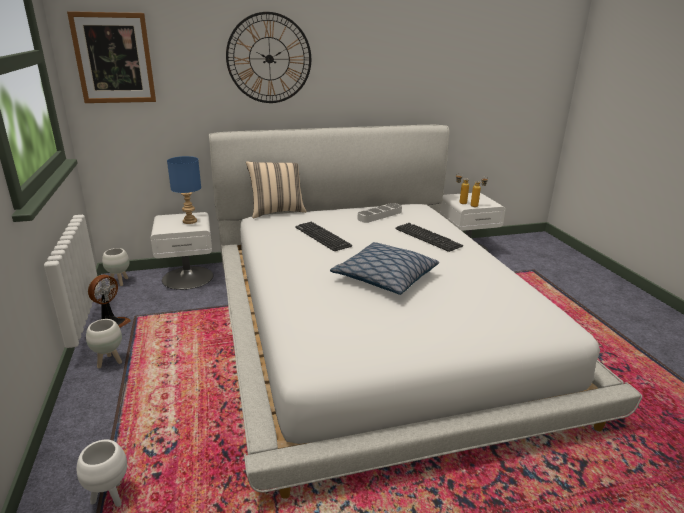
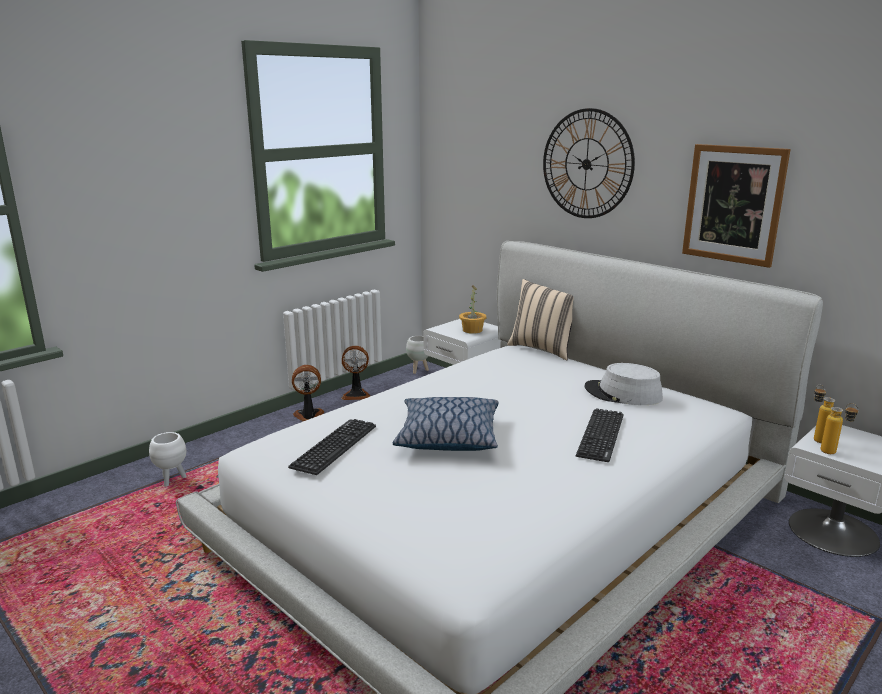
camera: 60 degrees right, 5 degrees down
picture [67,11,156,103] -> picture moved to [682,144,791,268]
white planter [86,319,122,368] -> fan [292,365,324,421]
blue table lamp [167,156,201,224] -> potted plant [459,286,486,334]
keyboard [295,222,352,251] -> keyboard moved to [288,419,376,475]
grey tray [358,203,402,223] -> grey hat [584,363,663,405]

